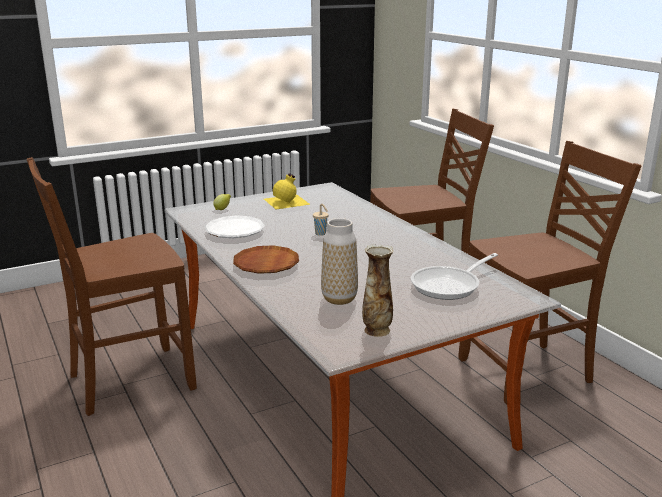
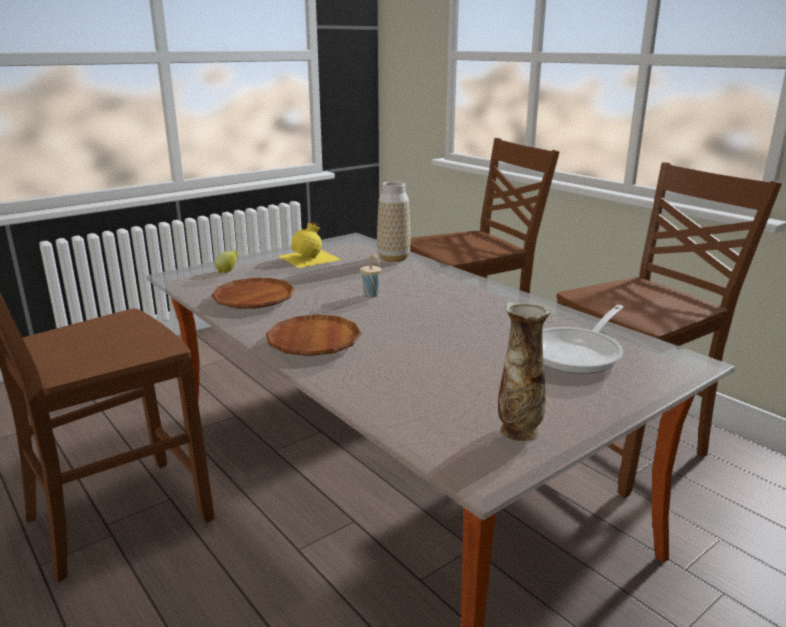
camera: 10 degrees left, 0 degrees up
white plate [205,215,265,238] -> brown plate [211,278,294,309]
vase [321,218,358,305] -> vase moved to [377,181,411,262]

